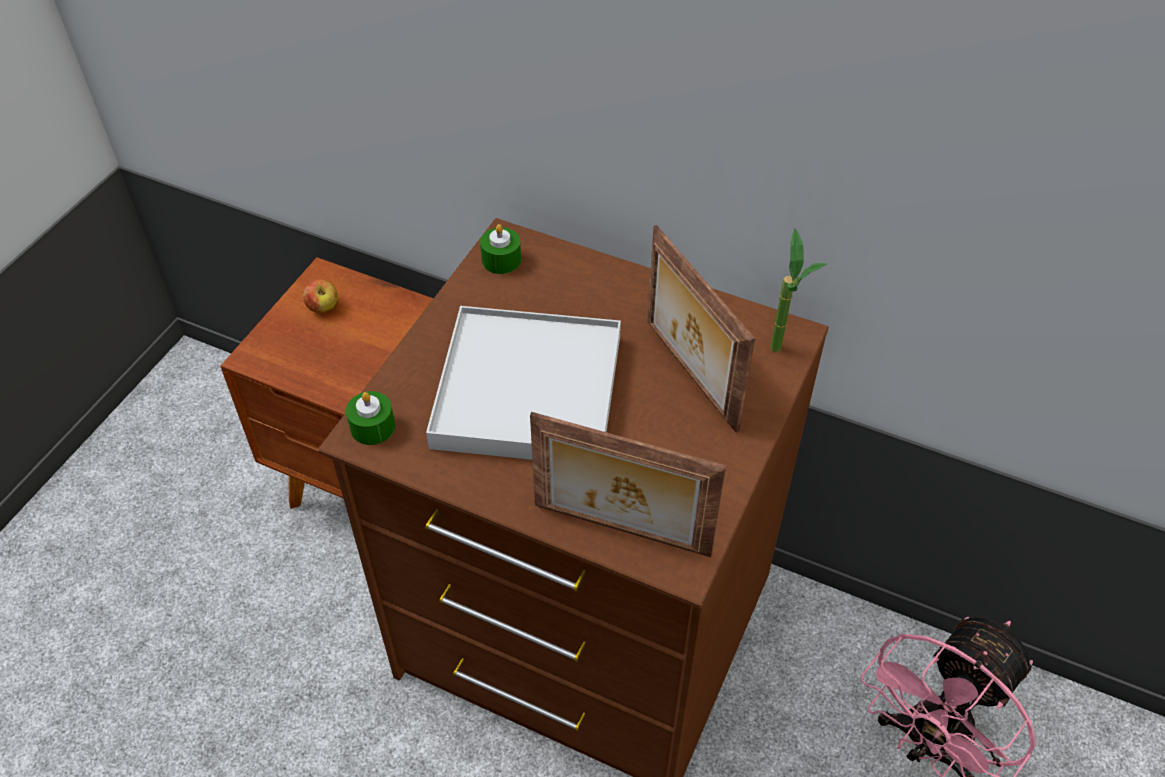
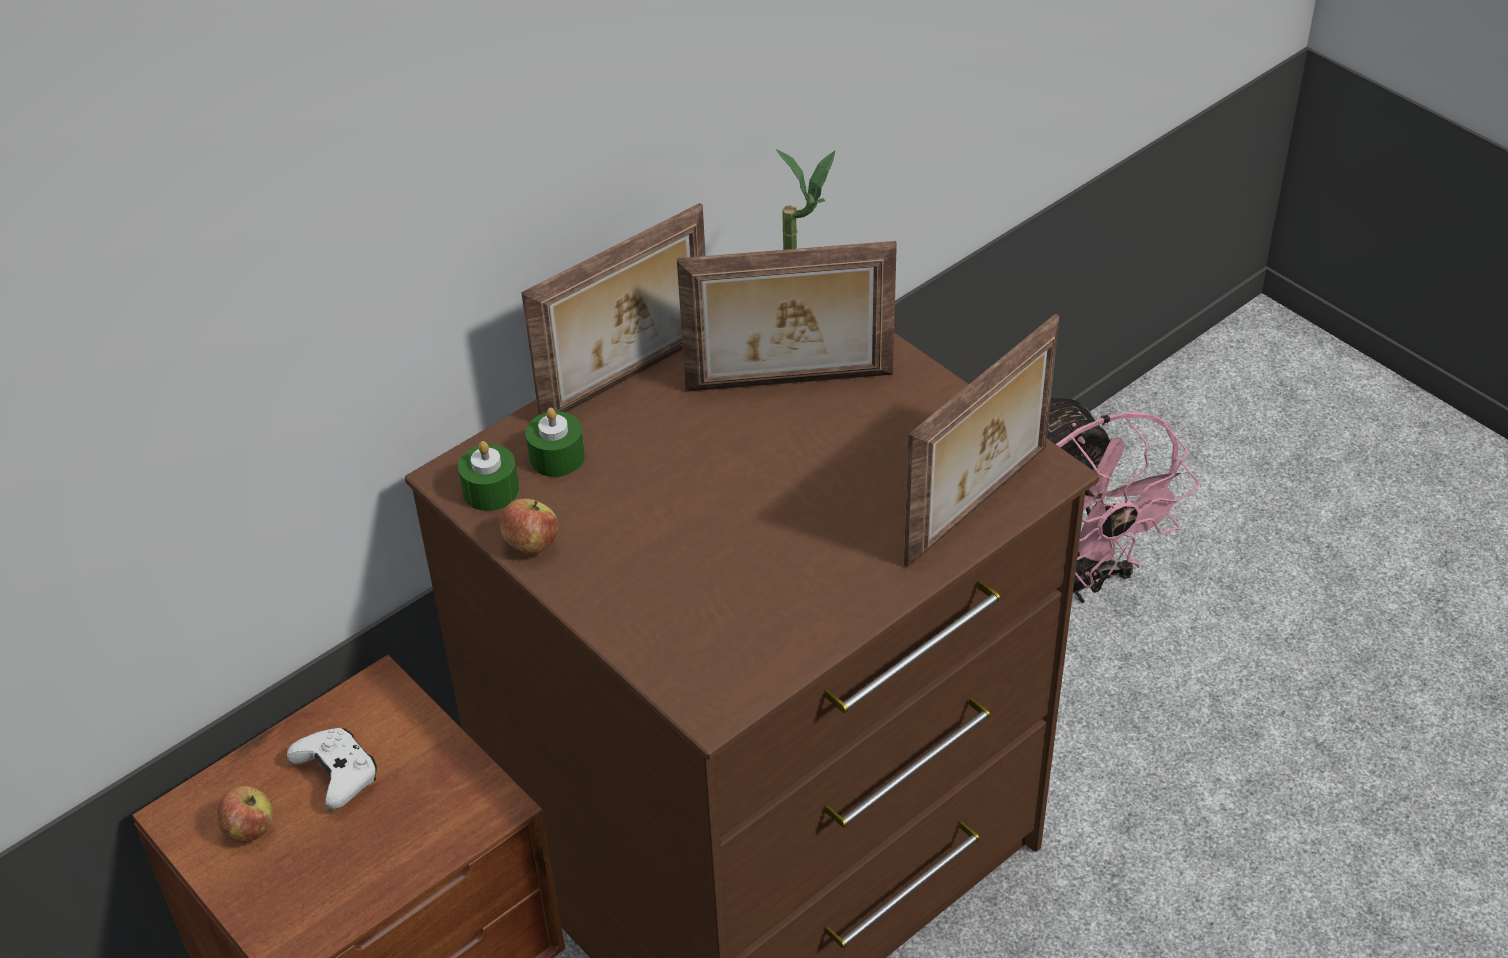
camera: 65 degrees left, 5 degrees down
green candle [346,391,395,445] -> green candle moved to [525,408,585,477]
white tray [426,306,621,460] -> none
none -> white game controller [287,728,377,809]
none -> apple [500,499,558,554]
none -> picture frame [521,203,706,415]

